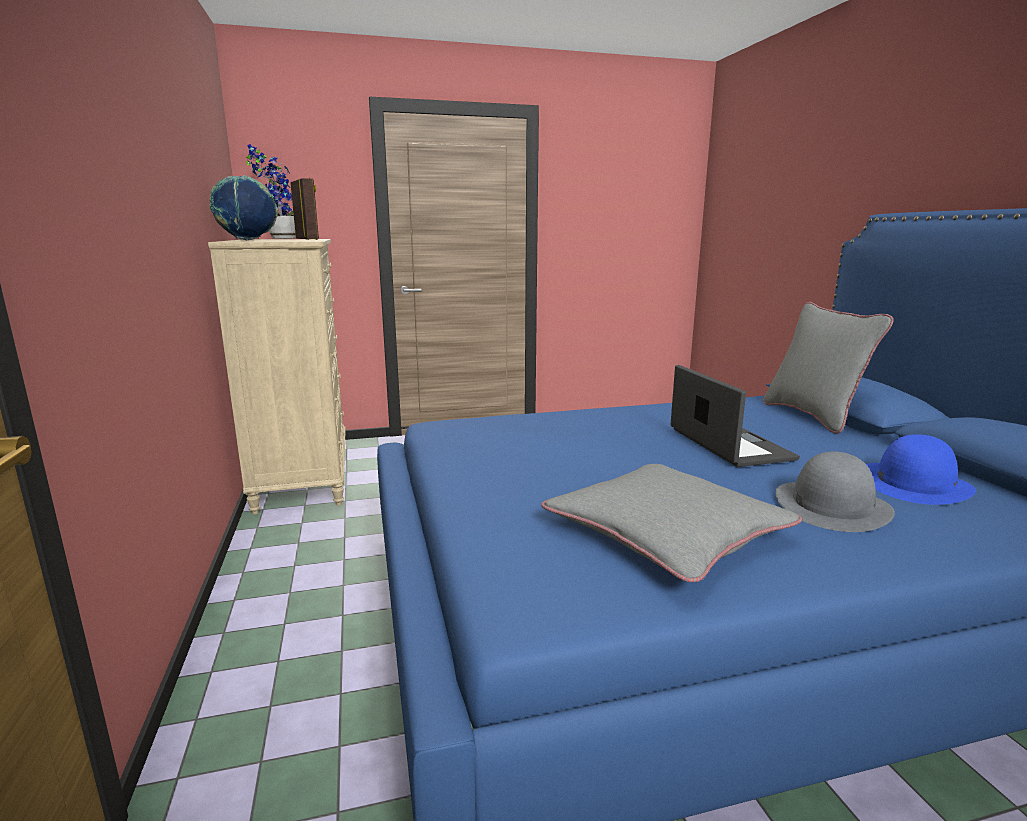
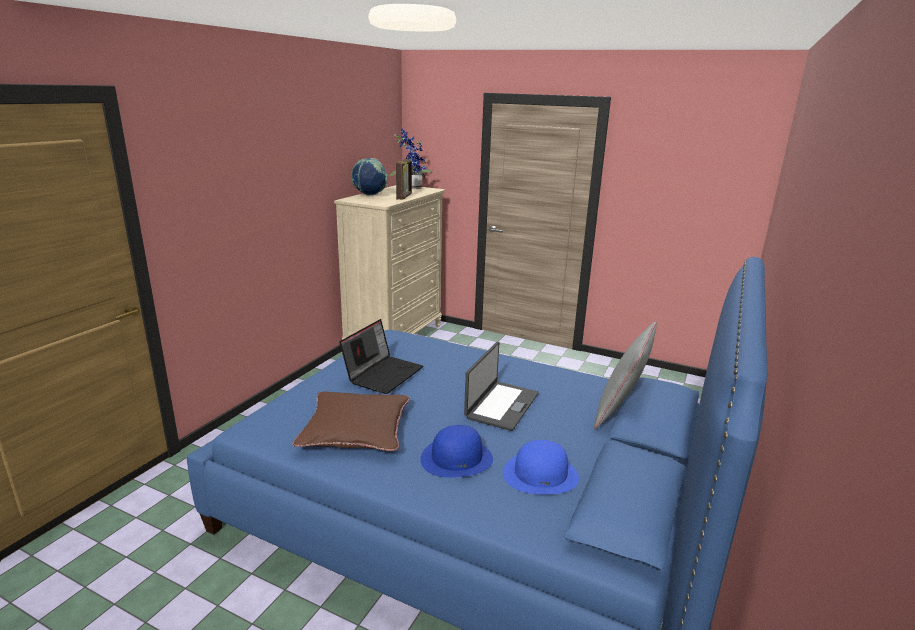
camera: 40 degrees right, 5 degrees up
grey pillow [541,464,802,582] -> brown pillow [292,392,410,451]
grey hat [775,452,895,532] -> blue hat [420,425,493,478]
none -> laptop [339,319,423,394]

